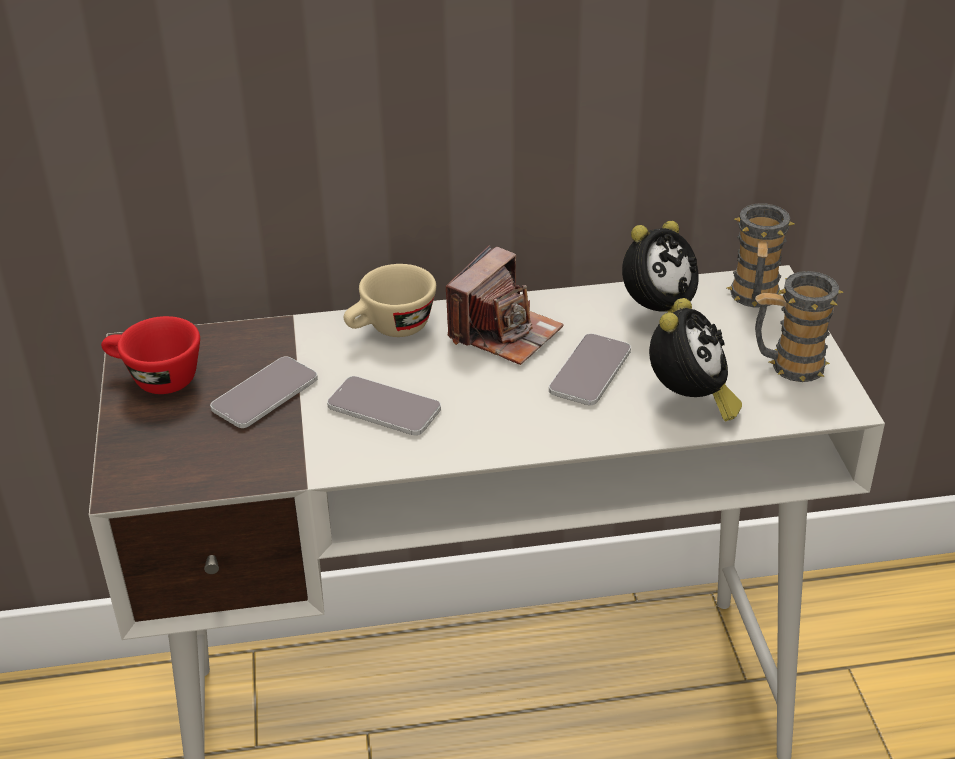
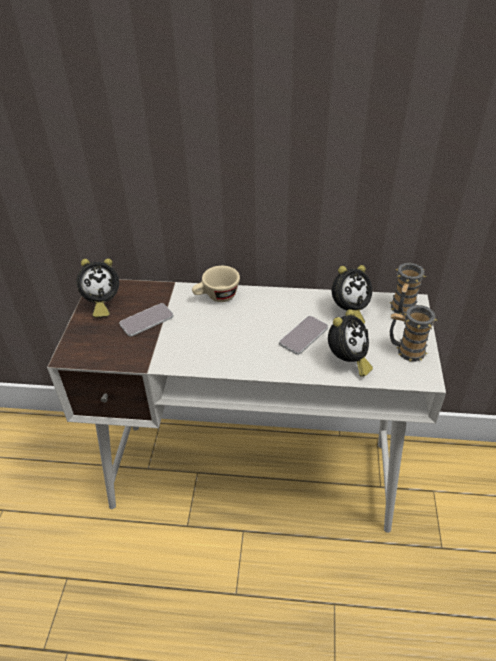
camera: 15 degrees right, 5 degrees up
red cup [101,316,200,394] -> alarm clock [76,258,119,318]
phone [327,376,441,435] -> none
camera [446,245,564,365] -> none

